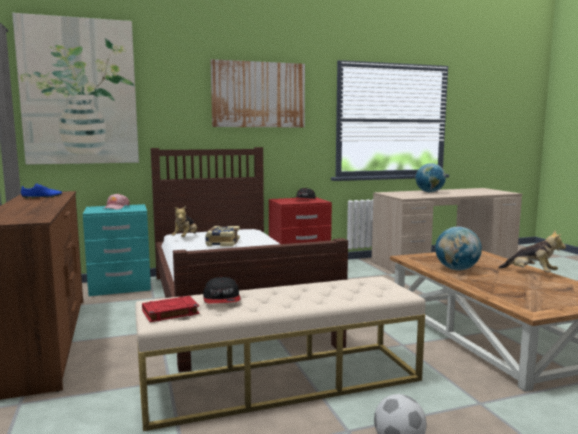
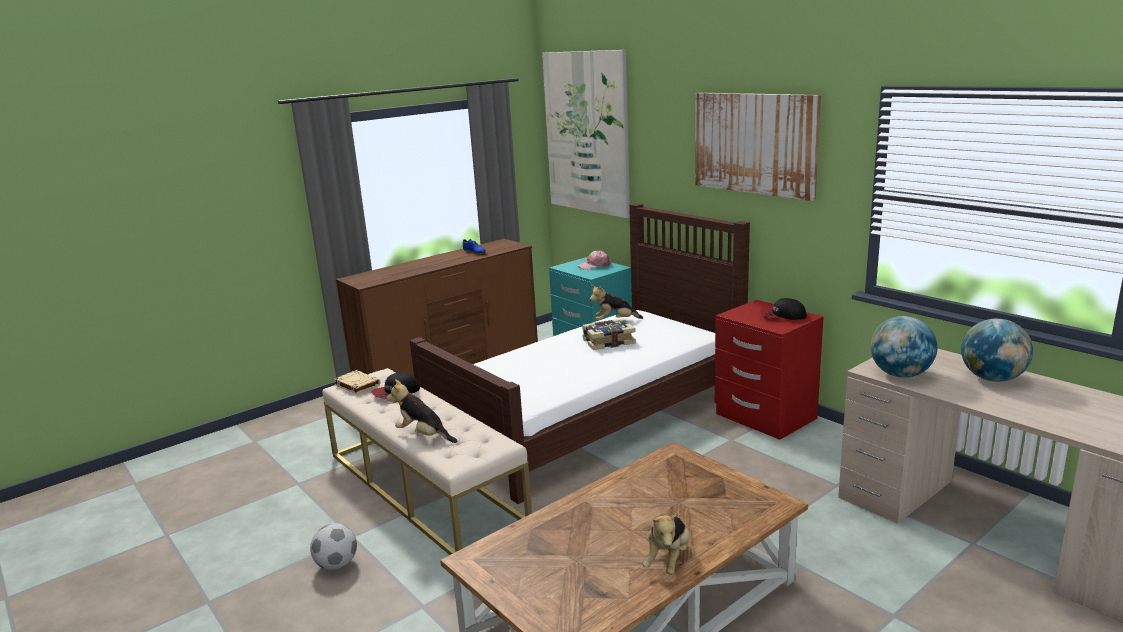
camera: 70 degrees right, 10 degrees up
red book [142,296,200,322] -> beige book [334,370,381,395]
globe [435,227,482,270] -> globe moved to [870,316,937,378]
none -> plush toy [387,379,457,443]

